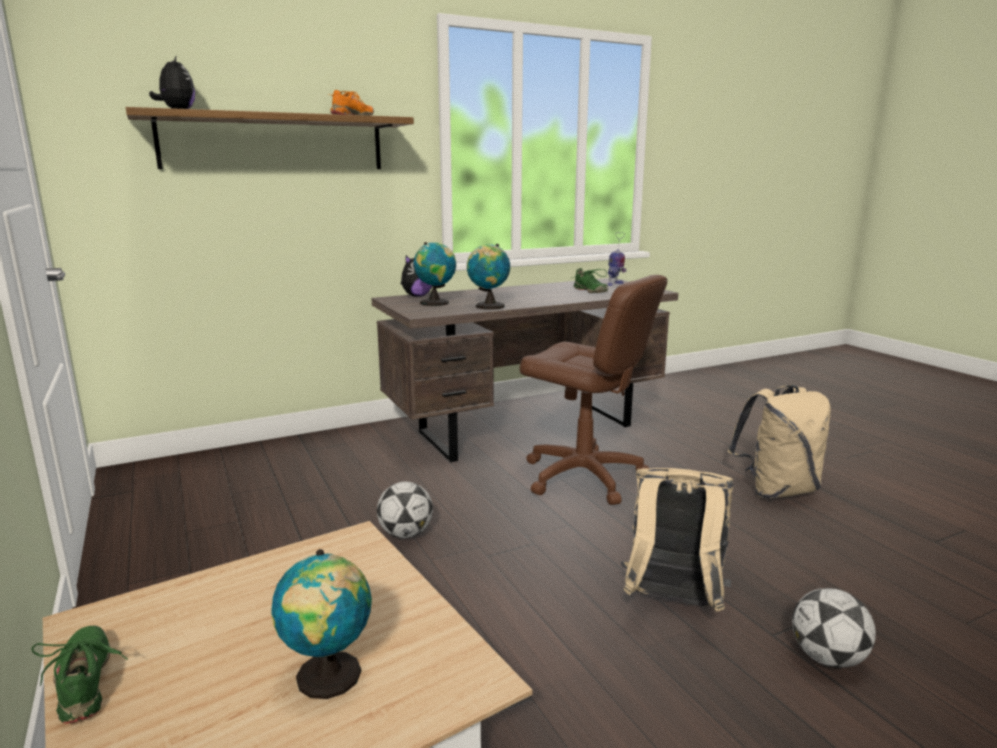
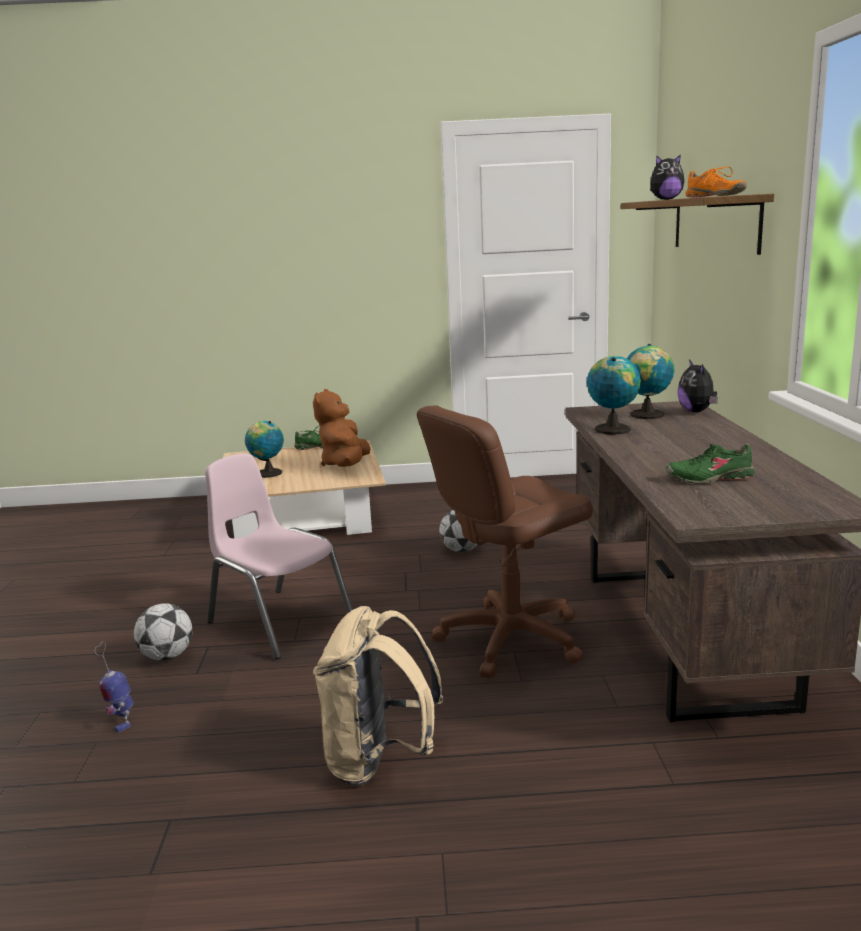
camera: 115 degrees right, 0 degrees up
toy robot [608,232,626,286] -> toy robot moved to [95,642,133,732]
beige backpack [621,468,734,612] -> pink chair [205,453,353,659]
none -> brown plush toy [313,389,370,467]

